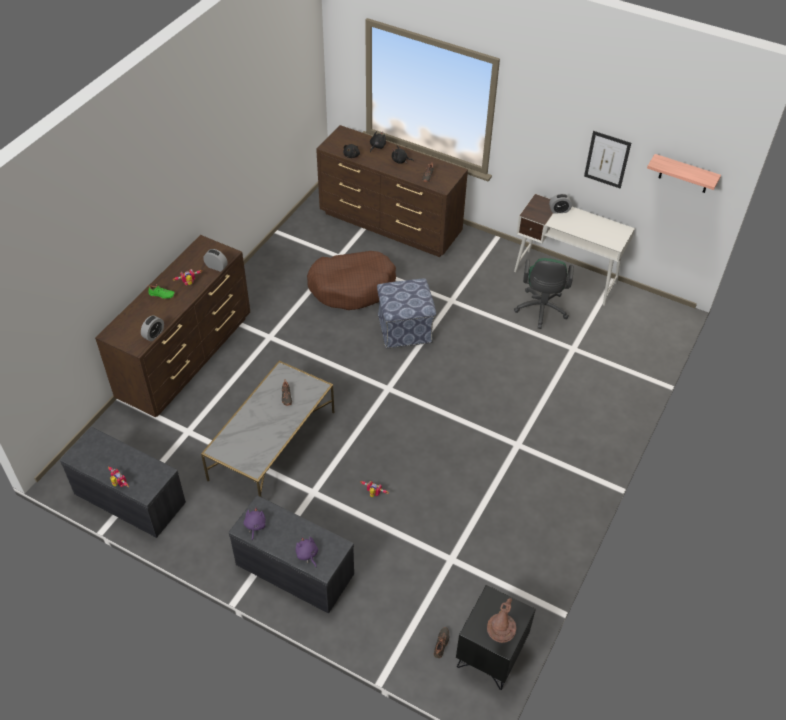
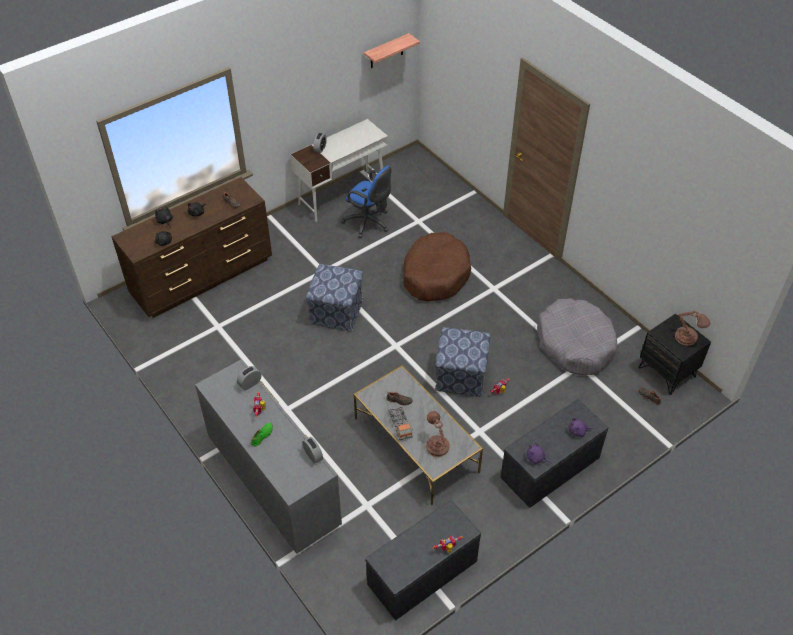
camera: 65 degrees left, 0 degrees up
brown dresser [95,235,250,417] -> grey dresser [195,359,342,554]
brown dog bed [307,251,396,310] -> brown dog bed moved to [403,232,471,302]
green office chair [514,258,574,329] -> blue office chair [341,166,391,238]
picture [584,131,631,188] -> none
none -> toy truck [389,406,413,440]
none -> brown table lamp [426,411,450,457]
none -> ottoman [435,327,490,397]
none -> grey dog bed [537,298,618,375]

